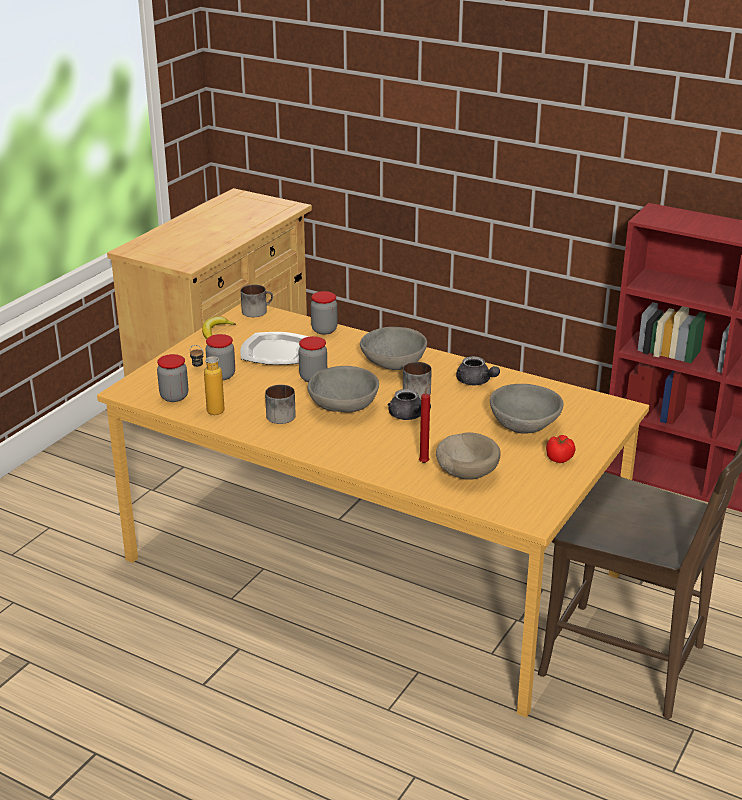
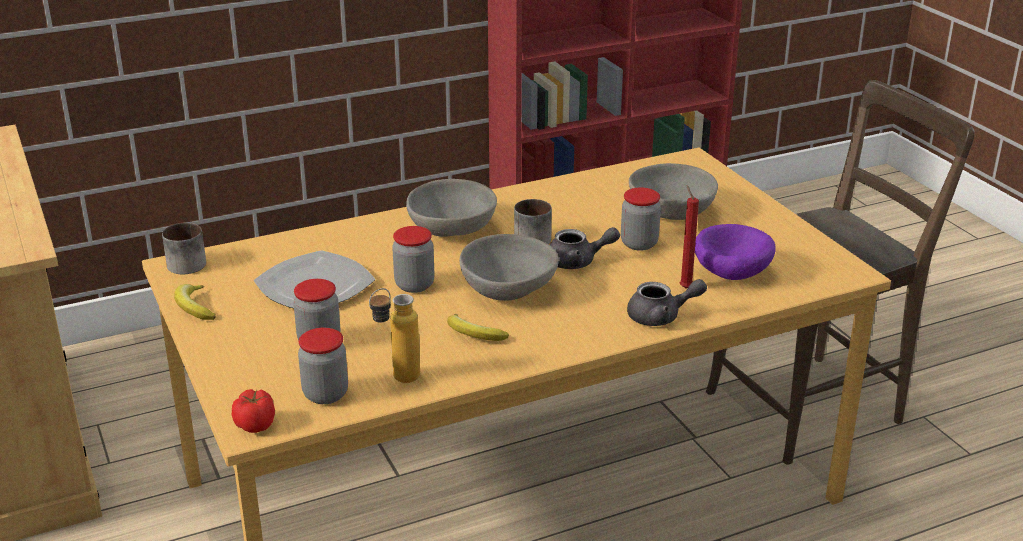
camera: 55 degrees left, 0 degrees up
mug [265,385,296,424] -> banana [447,314,509,341]
jar [311,291,338,335] -> jar moved to [621,187,661,251]
beige bowl [436,432,501,480] -> purple bowl [695,224,776,280]
grey teapot [456,356,500,385] -> grey teapot moved to [627,279,707,326]
tomato [546,435,575,463] -> tomato moved to [232,389,275,433]

